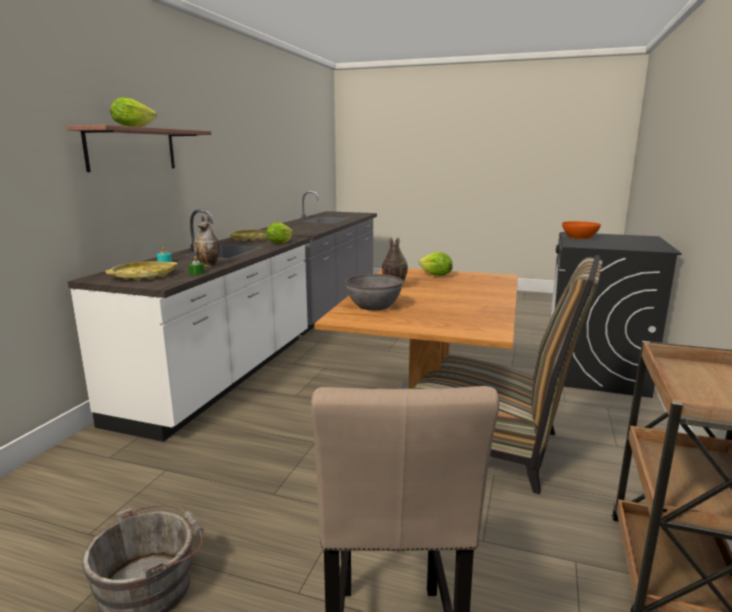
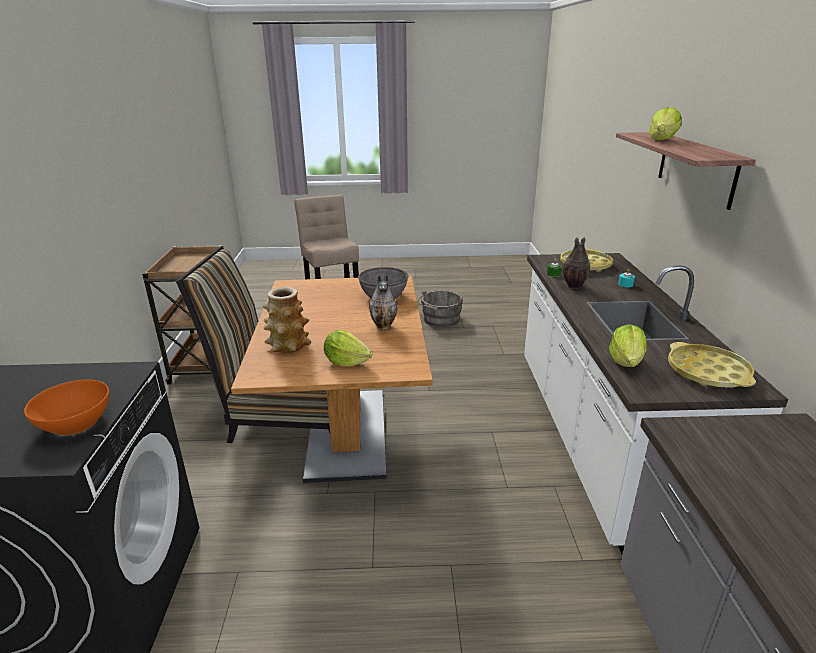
camera: 160 degrees right, 10 degrees up
none -> vase [263,287,311,353]

